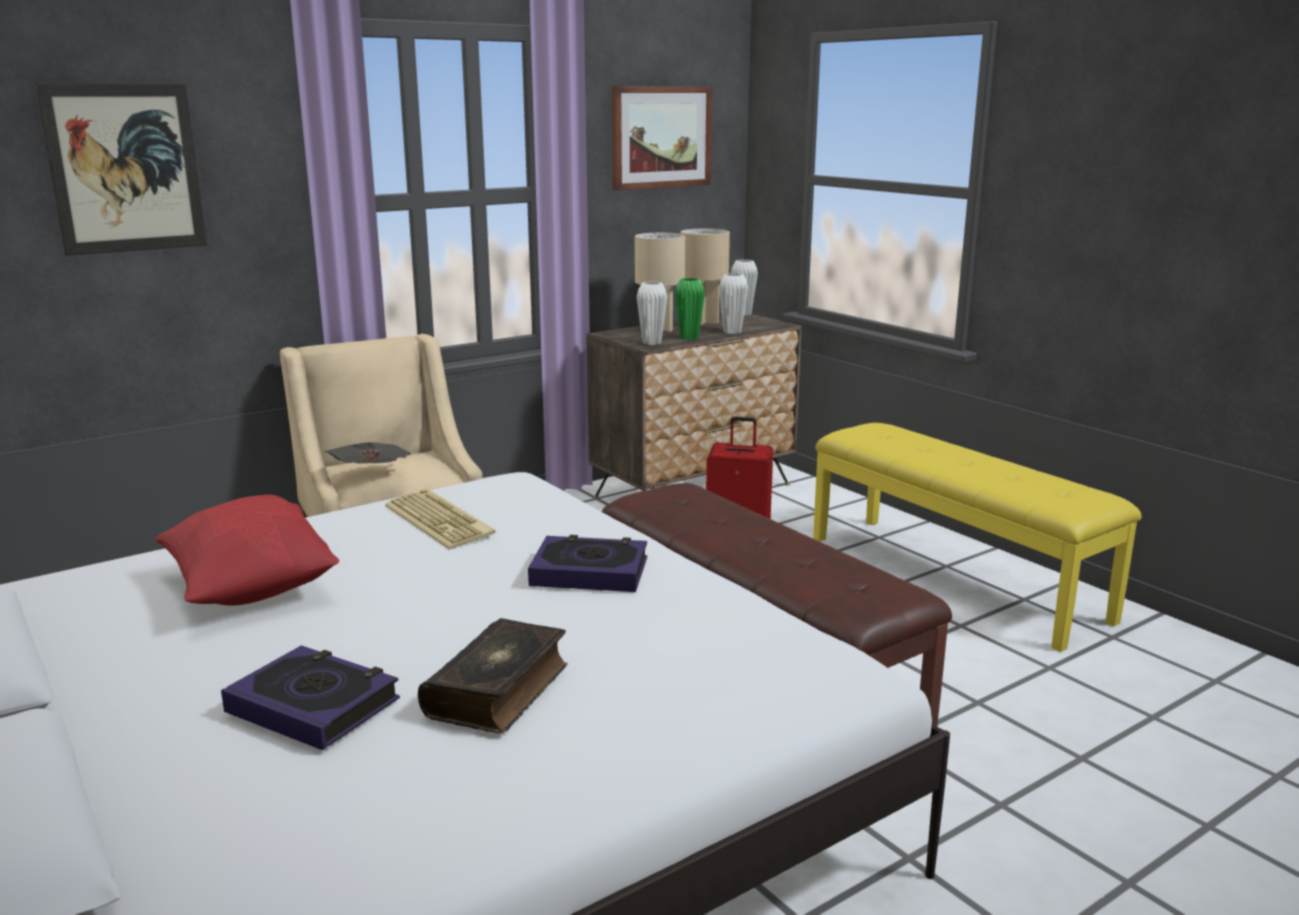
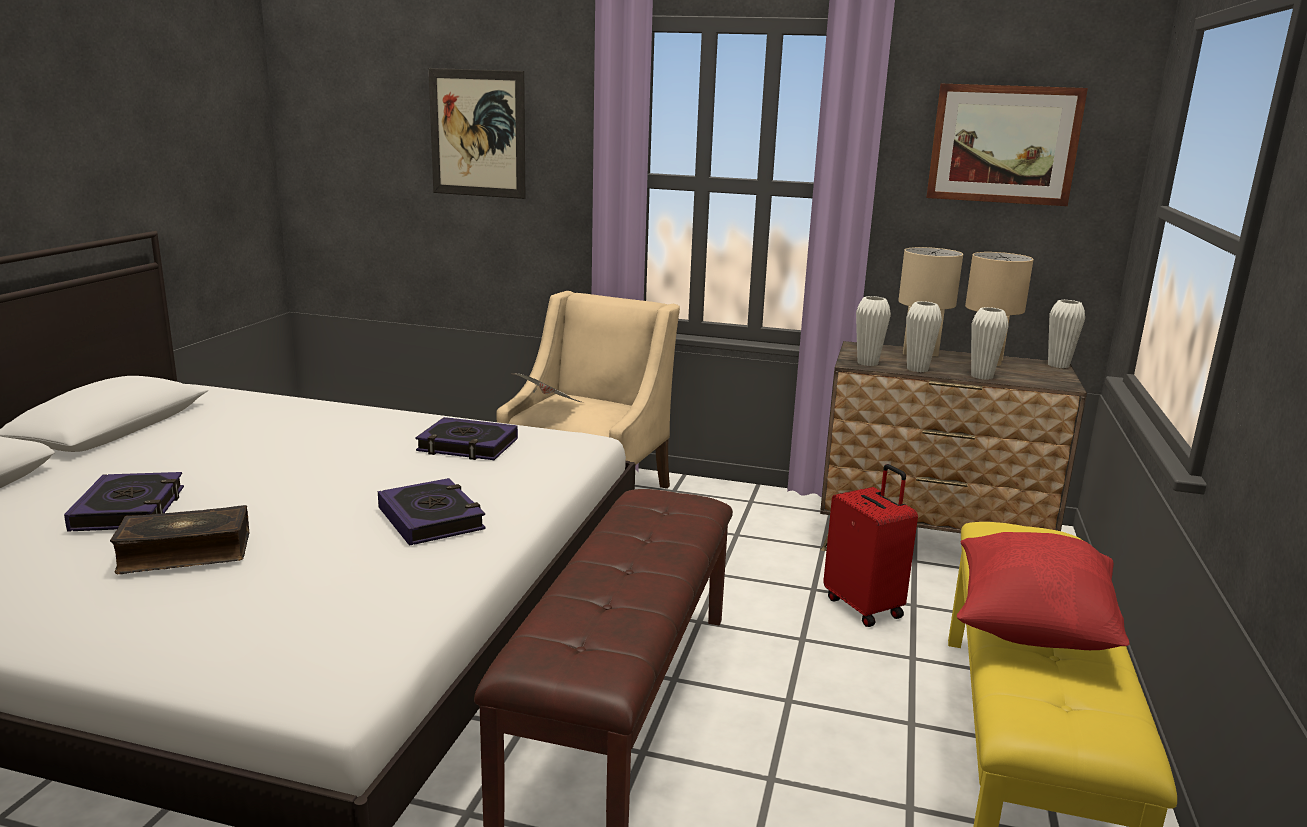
camera: 50 degrees right, 0 degrees up
red pillow [155,495,339,606] -> red pillow moved to [957,532,1130,650]
keyboard [385,489,496,550] -> book [415,417,518,460]
green vase [675,278,705,340] -> white vase [906,301,942,372]

